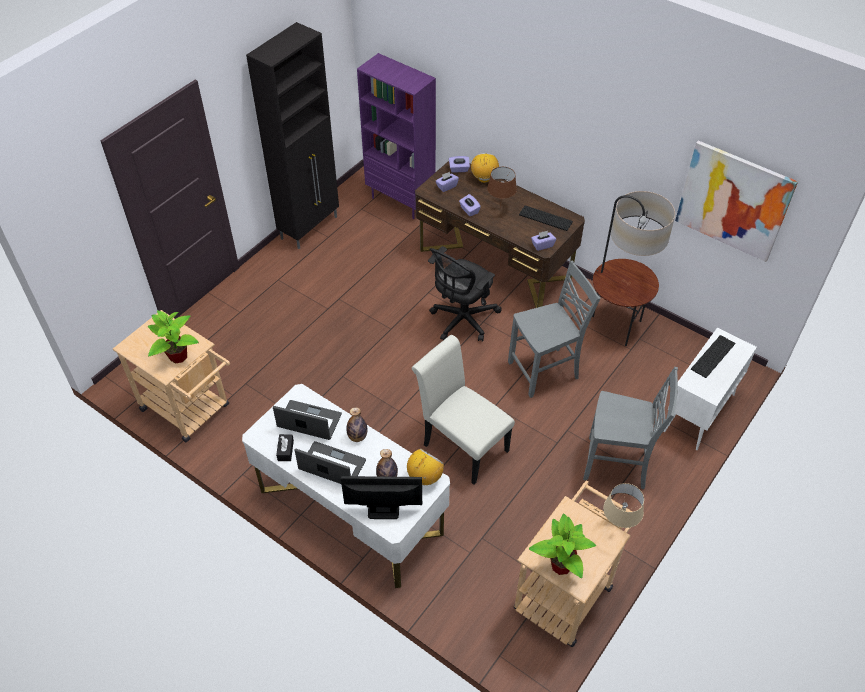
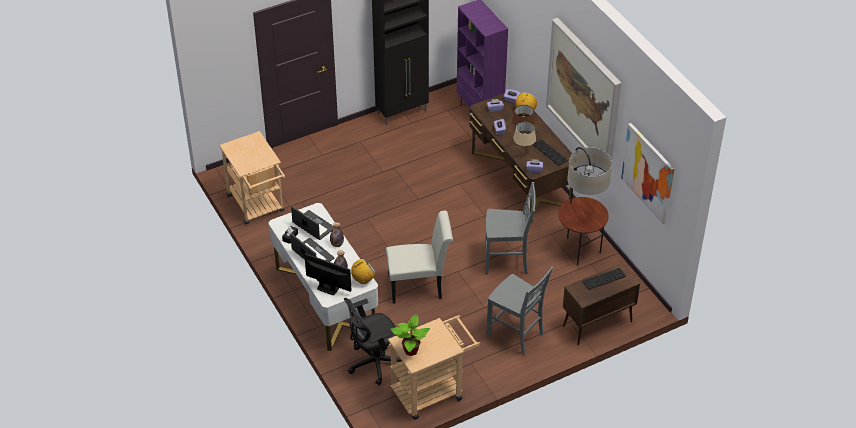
camera: 25 degrees right, 5 degrees down
potted plant [148,310,199,363] -> none
white chair [412,335,515,485] -> white chair turned 105 degrees clockwise [386,211,453,304]
black office chair [428,246,502,342] -> black office chair moved to [344,298,402,385]
beige table lamp [604,483,644,528] -> beige table lamp moved to [513,122,536,146]
white cabinet [663,328,757,450] -> brown cabinet [563,263,640,346]
none -> picture [546,18,621,160]

